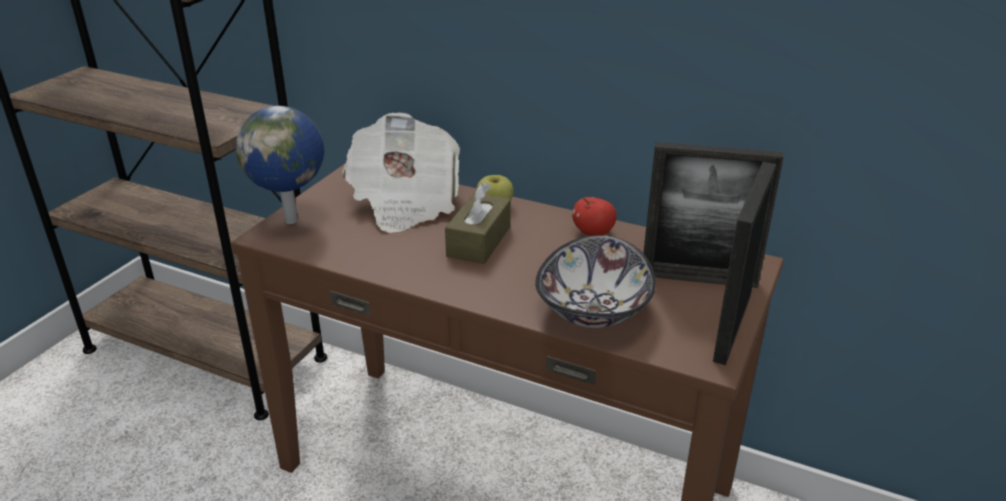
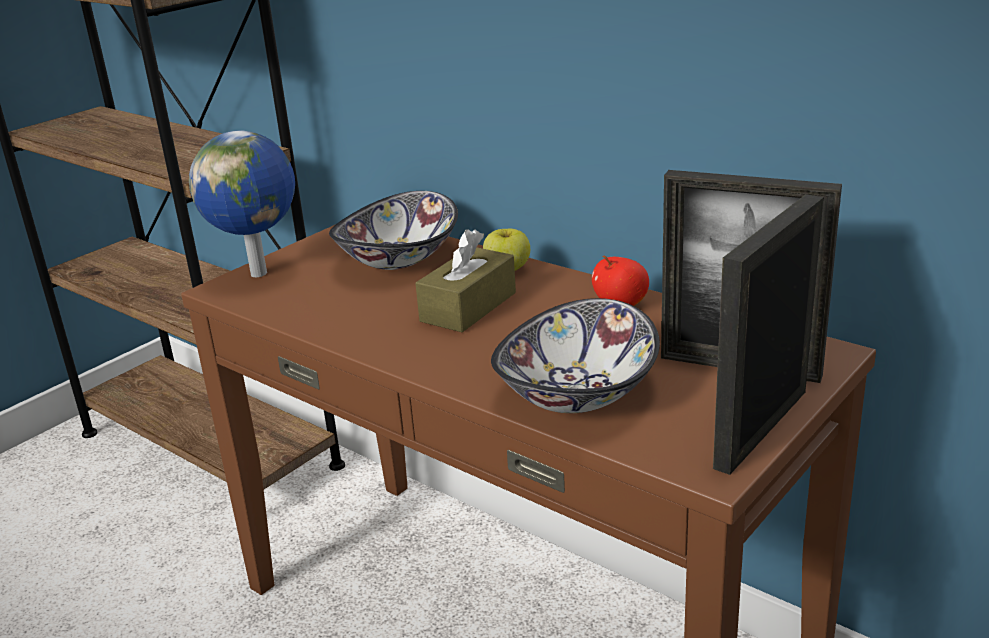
camera: 15 degrees right, 5 degrees down
newspaper [343,112,460,233] -> bowl [329,191,458,270]

